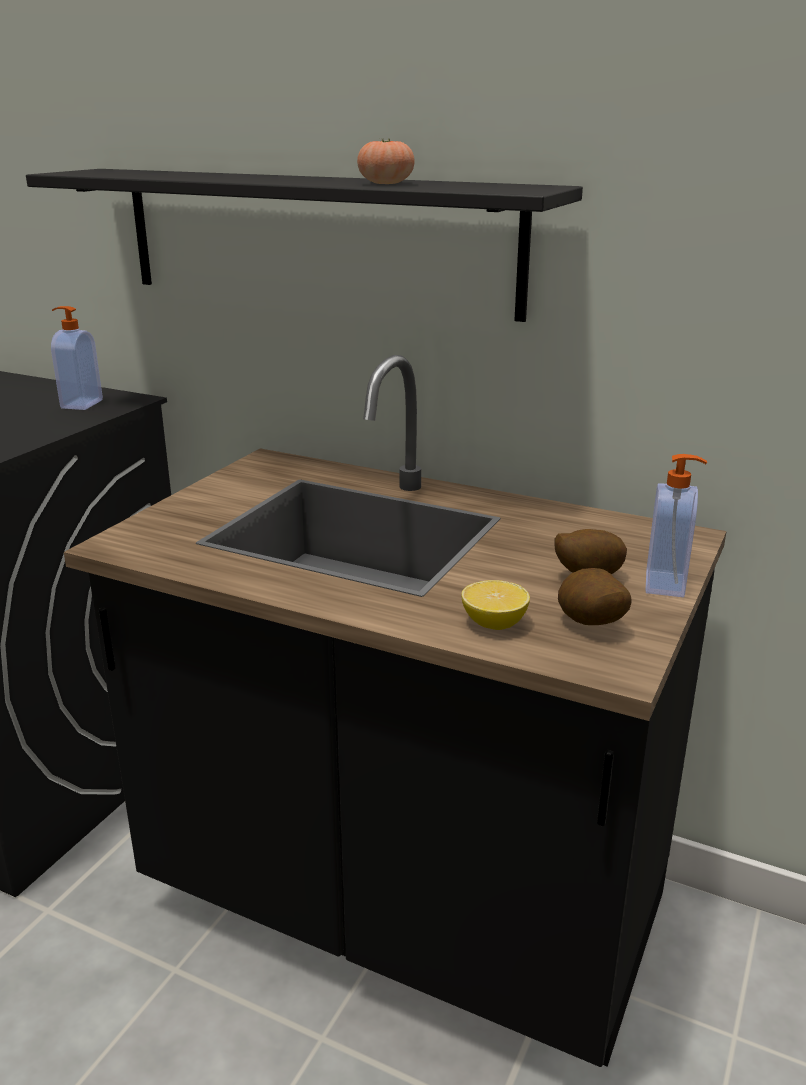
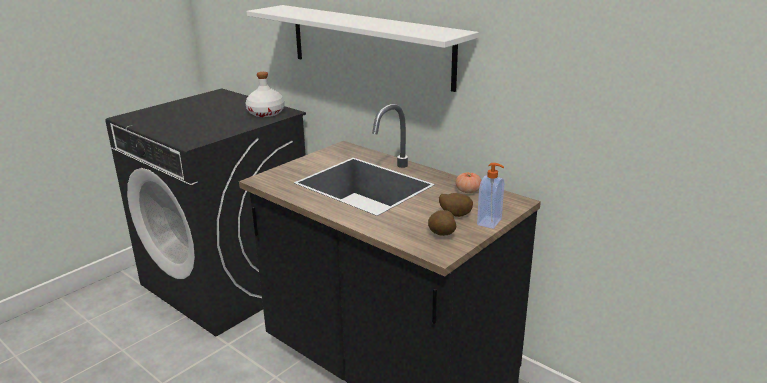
camera: 15 degrees right, 0 degrees up
black shelf [26,169,583,322] -> white shelf [246,5,479,92]
soap dispenser [51,306,103,410] -> white bottle [246,72,285,117]
tomato [357,138,415,184] -> tomato moved to [456,172,482,193]
lemon [462,580,530,630] -> none

